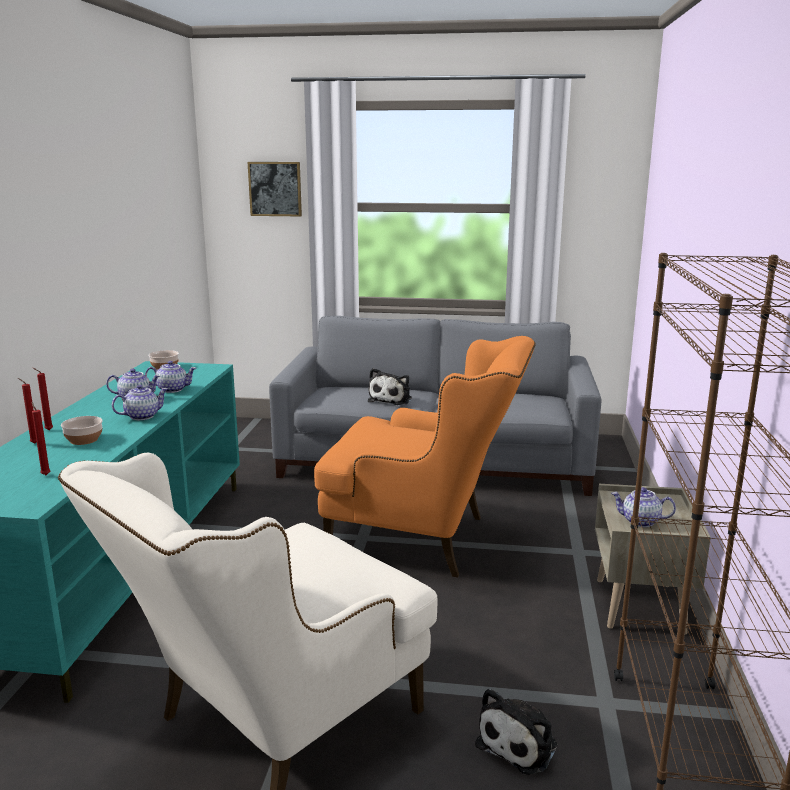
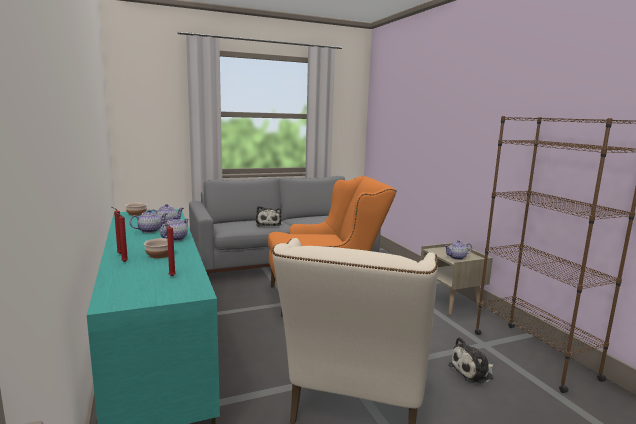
camera: 30 degrees left, 5 degrees down
picture [248,162,302,216] -> none
plush toy [475,688,557,775] -> plush toy turned 60 degrees clockwise [448,337,494,384]

